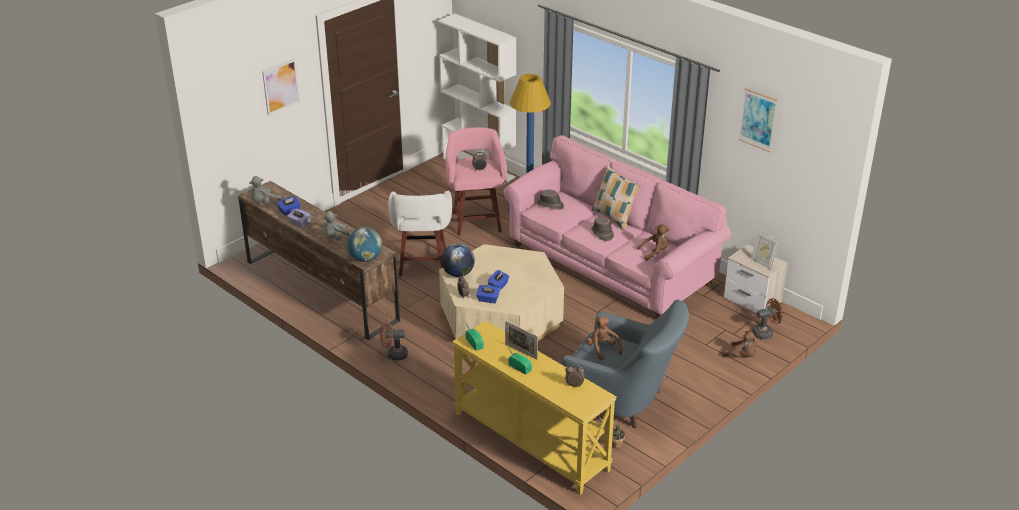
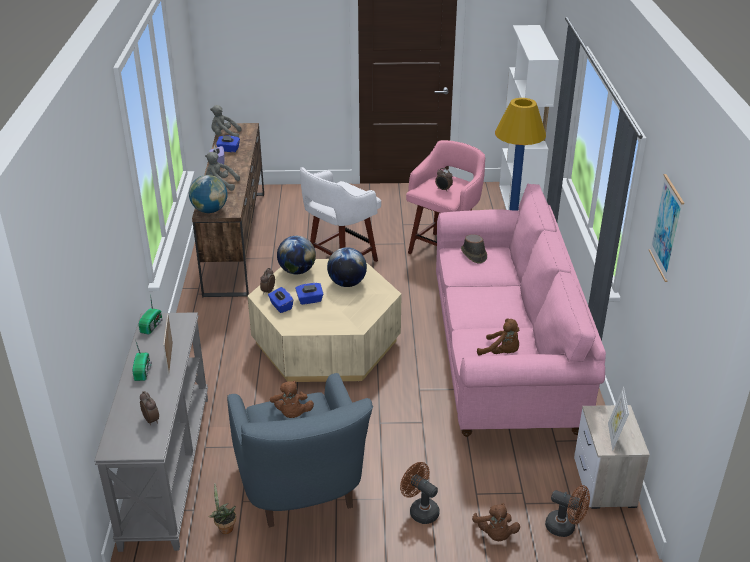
camera: 45 degrees right, 0 degrees up
picture [262,59,300,115] -> none
brown fan [380,321,408,361] -> brown fan moved to [400,462,440,524]
yellow console table [452,321,617,495] -> grey console table [94,312,208,552]
brown plush toy [586,316,622,360] -> brown plush toy turned 150 degrees clockwise [270,381,314,418]
brown hat [591,217,614,241] -> none
pillow [592,165,640,231] -> none
none -> globe [327,247,367,287]

